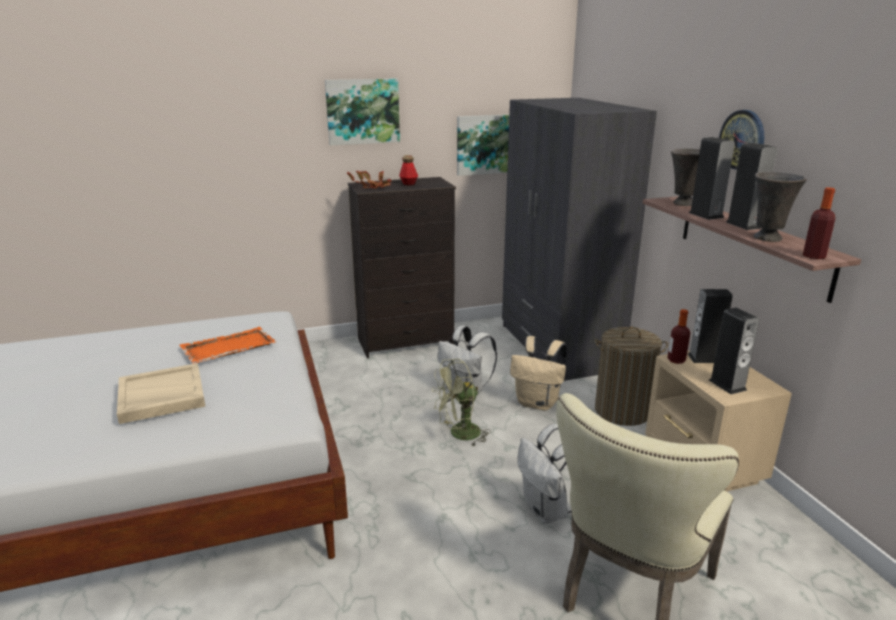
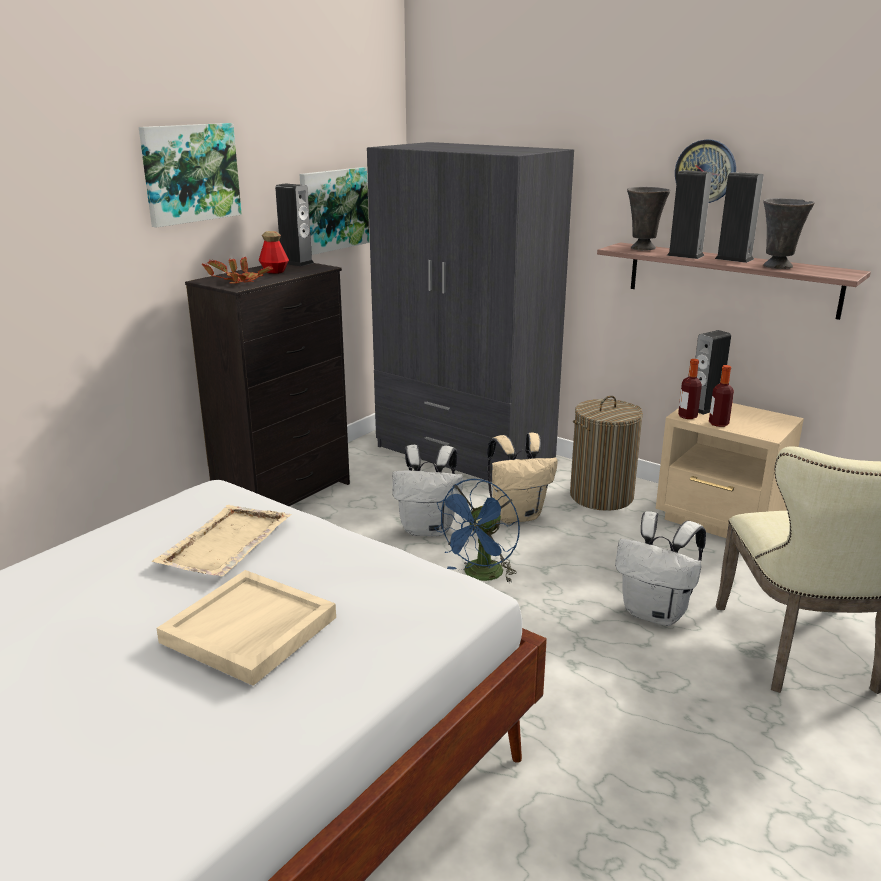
camera: 35 degrees left, 0 degrees up
orange tray [180,327,276,364] -> beige tray [152,505,292,576]
green fan [432,359,491,446] -> blue fan [434,479,520,583]
speaker [709,308,759,394] -> speaker moved to [275,183,314,266]
bottle [803,187,835,259] -> bottle moved to [709,365,734,427]

